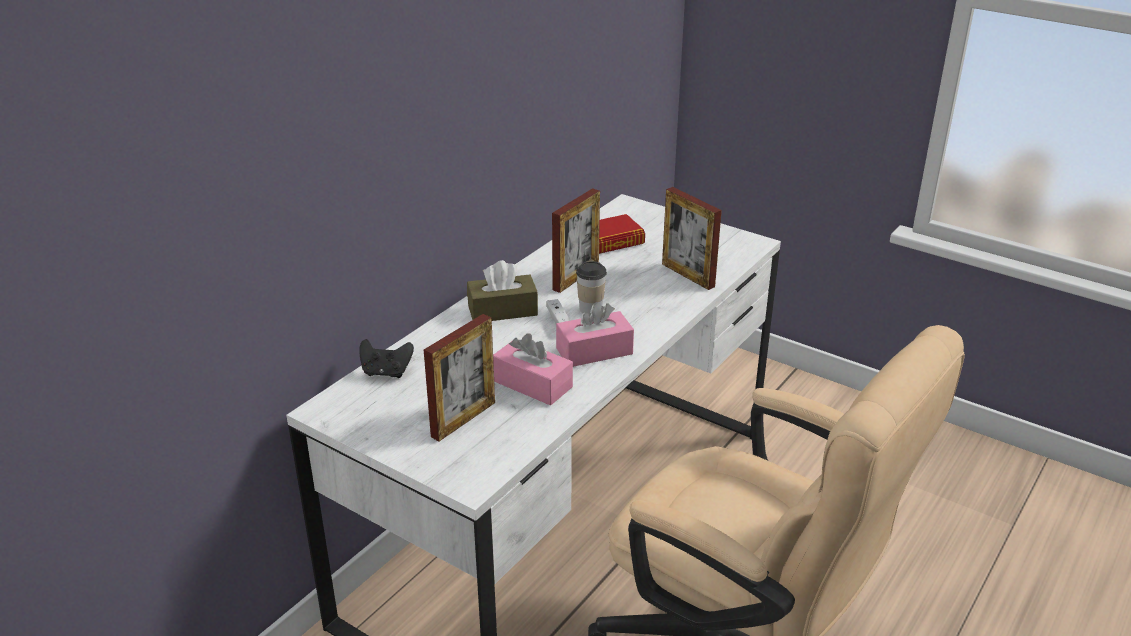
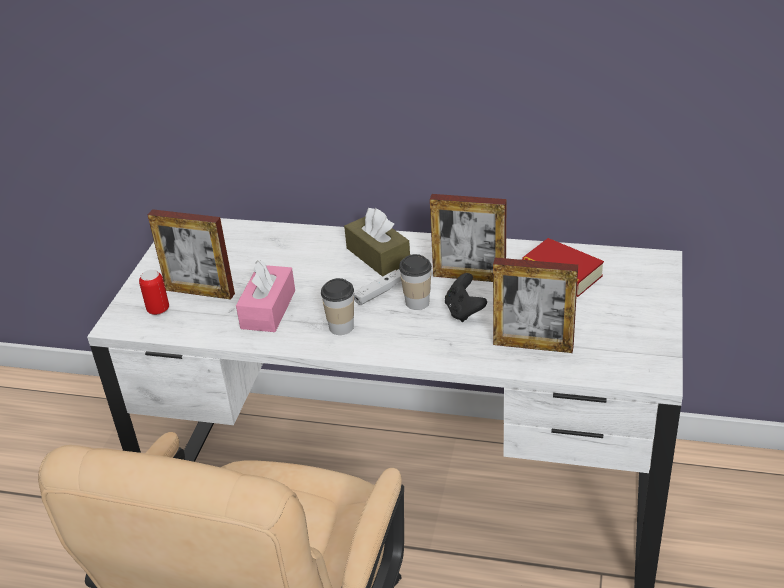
camera: 70 degrees right, 5 degrees up
black game controller [359,339,414,378] -> black game controller moved to [445,273,487,322]
pink tissue box [556,302,634,367] -> cup [321,278,354,335]
picture frame [662,187,722,290] -> picture frame turned 105 degrees counterclockwise [493,258,578,353]
none -> can [139,270,169,315]

